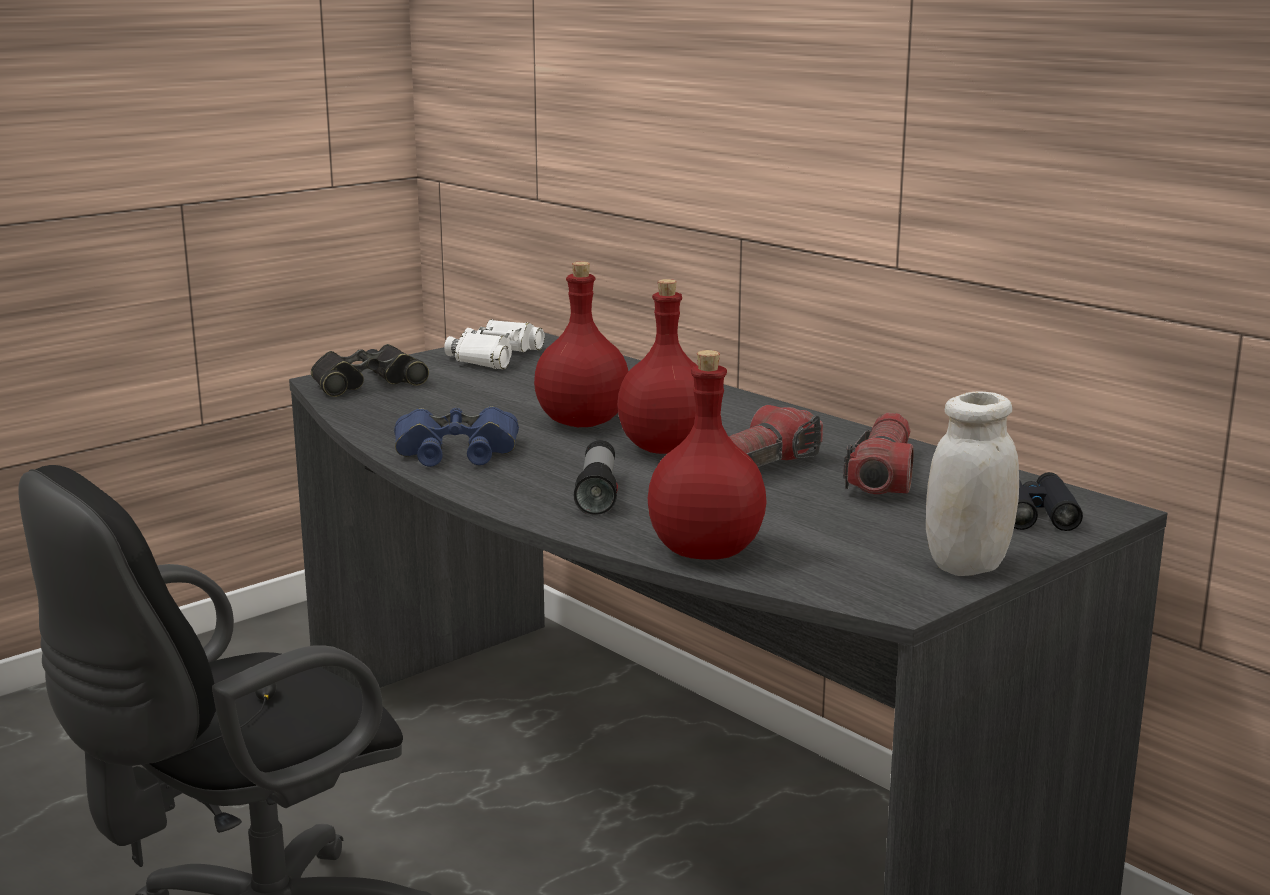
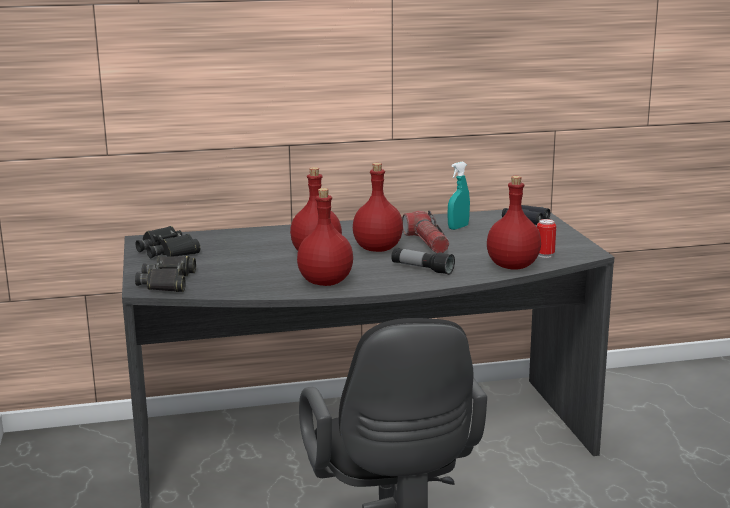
camera: 60 degrees left, 0 degrees up
blue binoculars [394,406,519,467] -> red bottle [297,188,353,286]
white binoculars [444,319,545,369] -> black binoculars [136,226,200,258]
flashlight [843,413,914,494] -> turquoise spray bottle [447,162,470,230]
white jar [926,392,1019,576] -> none
none -> can [537,219,556,258]

